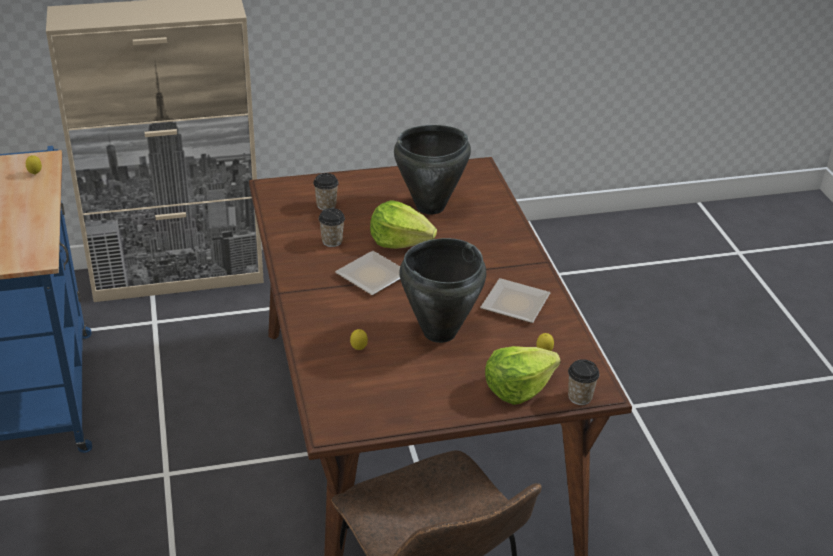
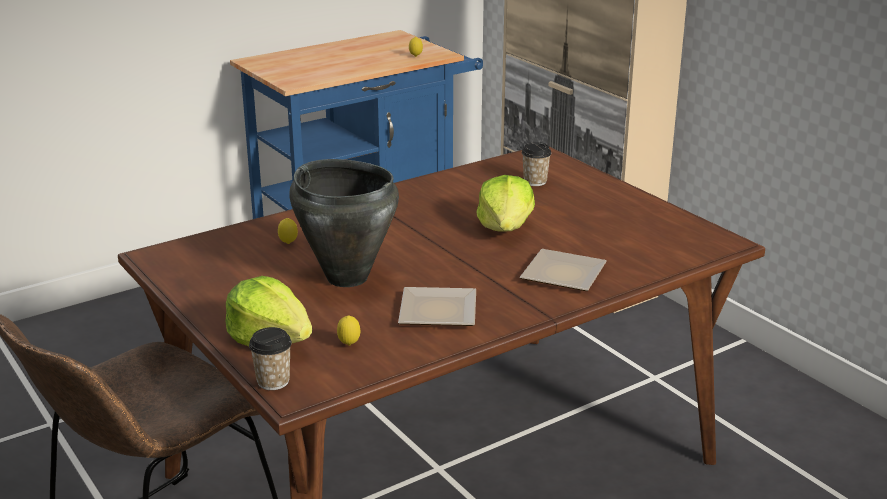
camera: 70 degrees right, 10 degrees down
cup [319,208,345,247] -> none
plate [335,251,400,295] -> plate moved to [520,249,607,291]
black cooking pot [394,125,471,214] -> none

